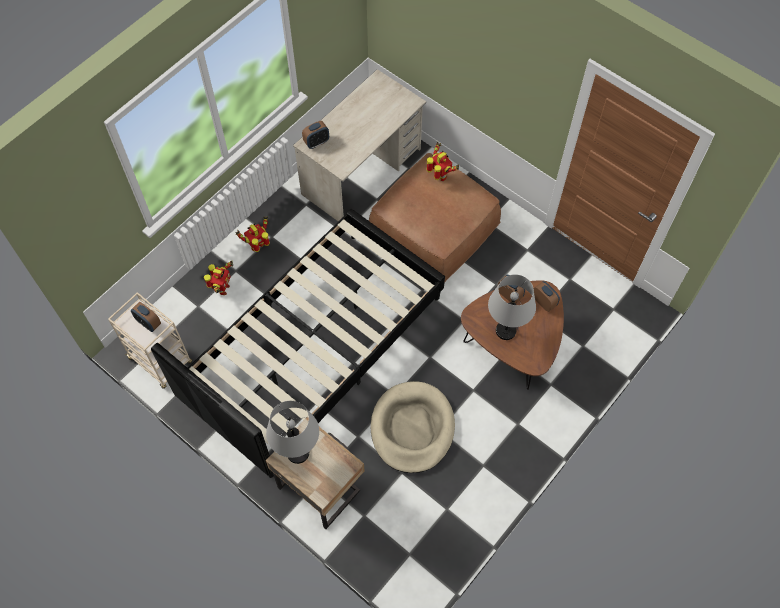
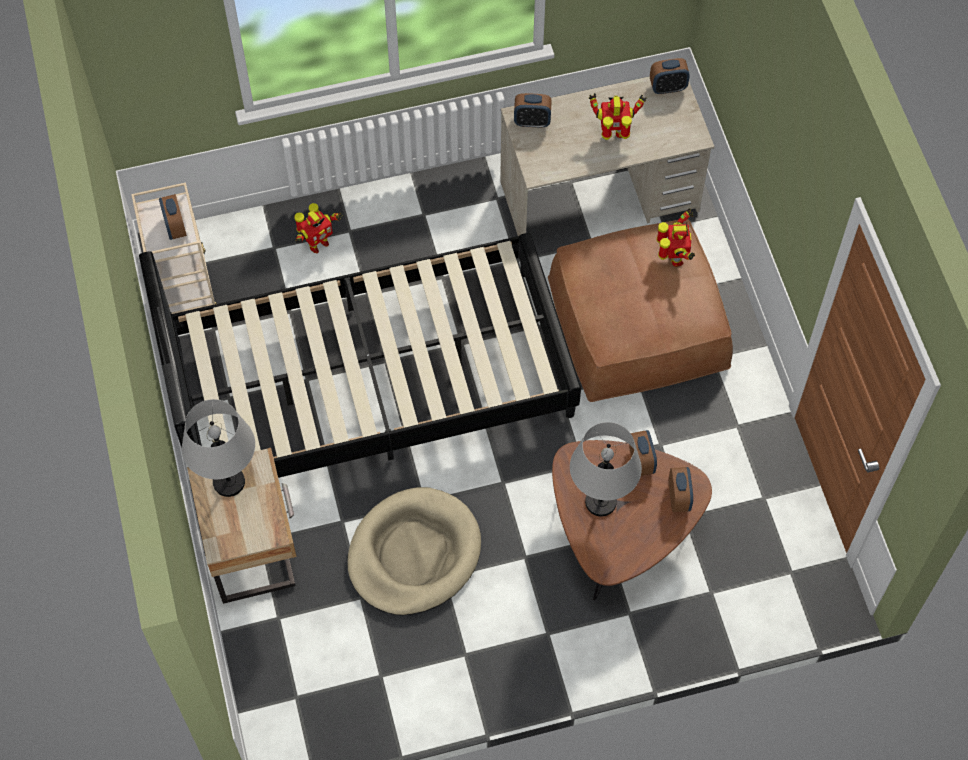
camera: 35 degrees right, 0 degrees up
toy robot [236,216,270,252] -> toy robot moved to [589,93,647,140]
none -> alarm clock [650,58,690,94]

